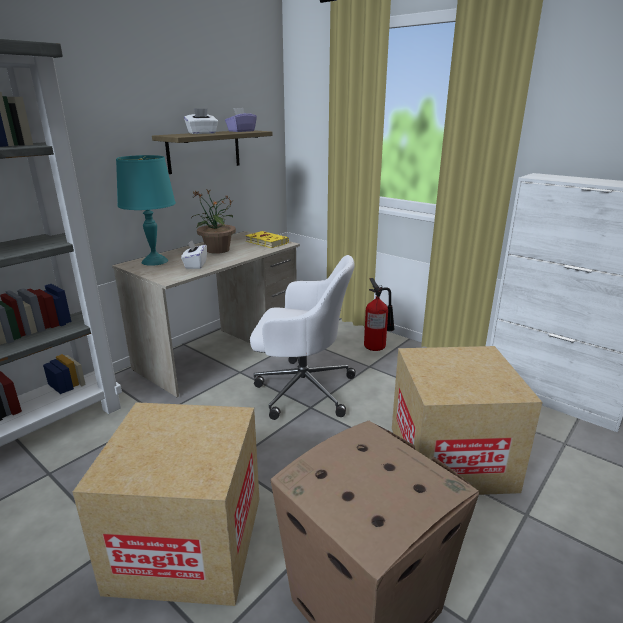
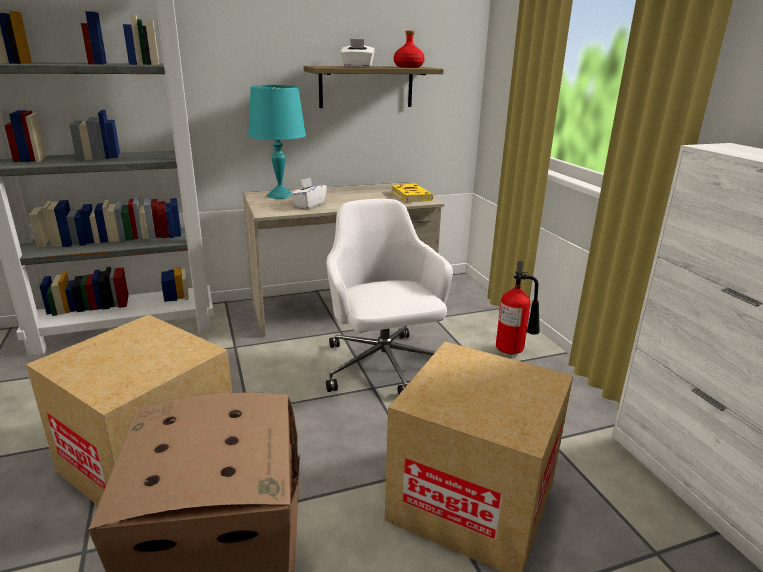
camera: 30 degrees right, 0 degrees up
potted plant [191,189,236,254] -> none
purple tissue box [225,108,257,132] -> red bottle [394,31,425,68]
white office chair [250,255,356,420] -> white office chair turned 150 degrees counterclockwise [326,199,453,394]

